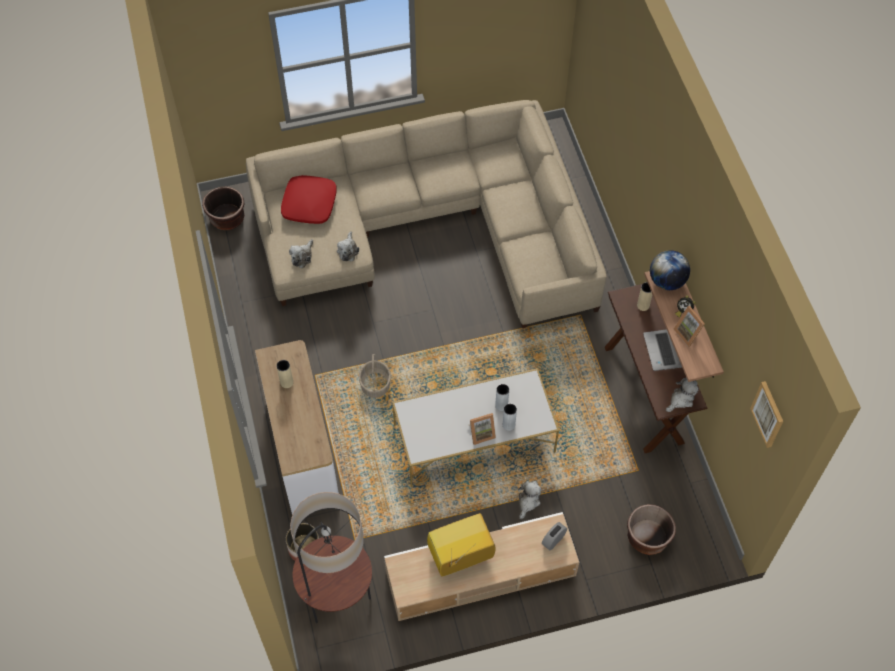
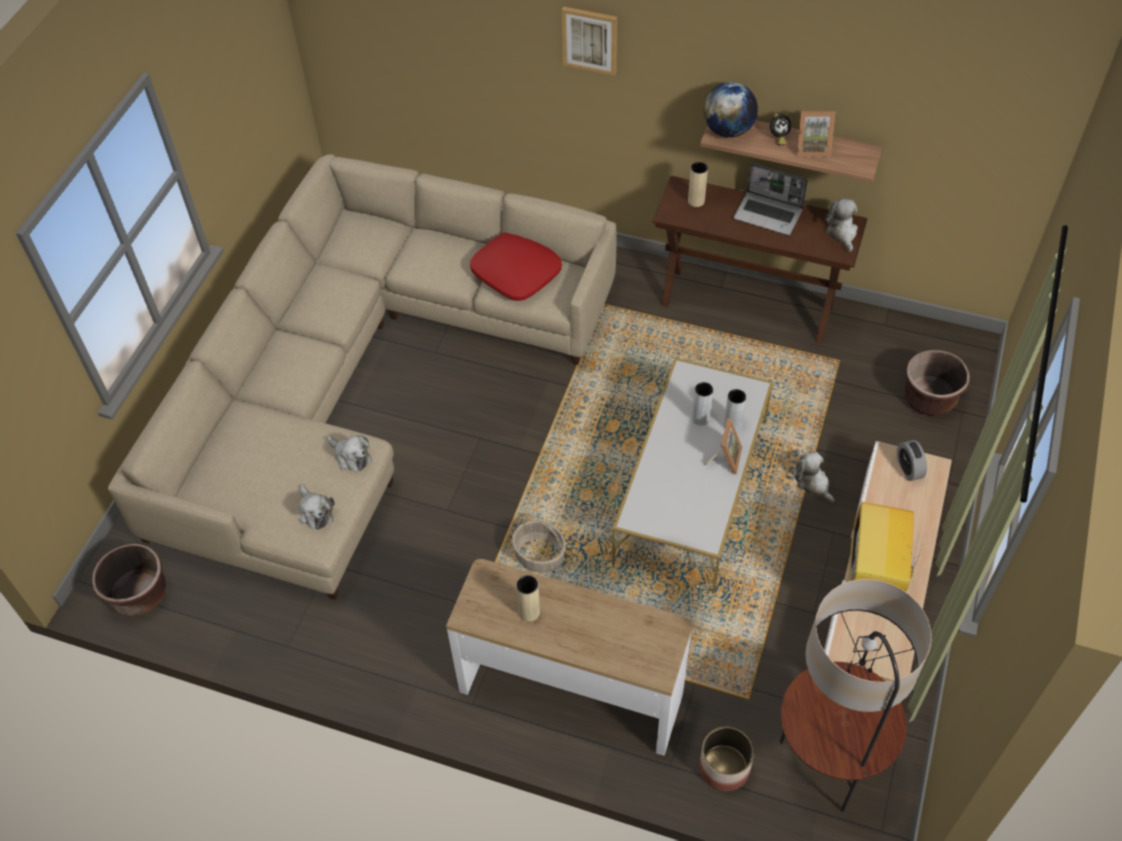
camera: 55 degrees left, 5 degrees down
red pillow [281,175,337,224] -> red pillow moved to [470,233,562,301]
picture [750,381,783,448] -> picture moved to [562,6,617,76]

